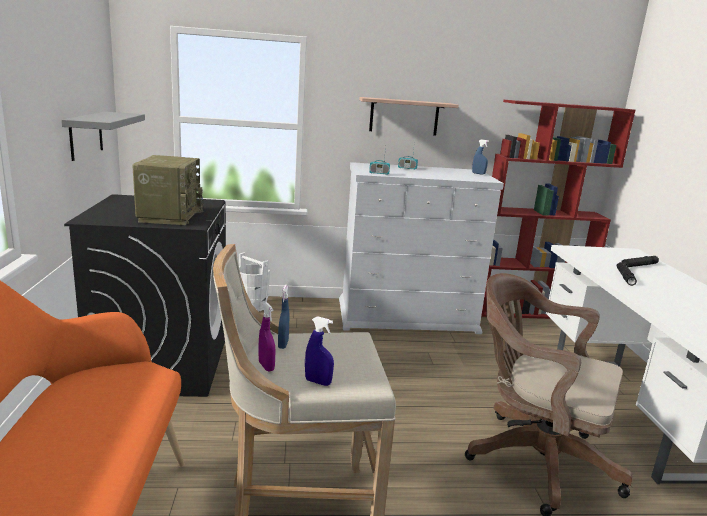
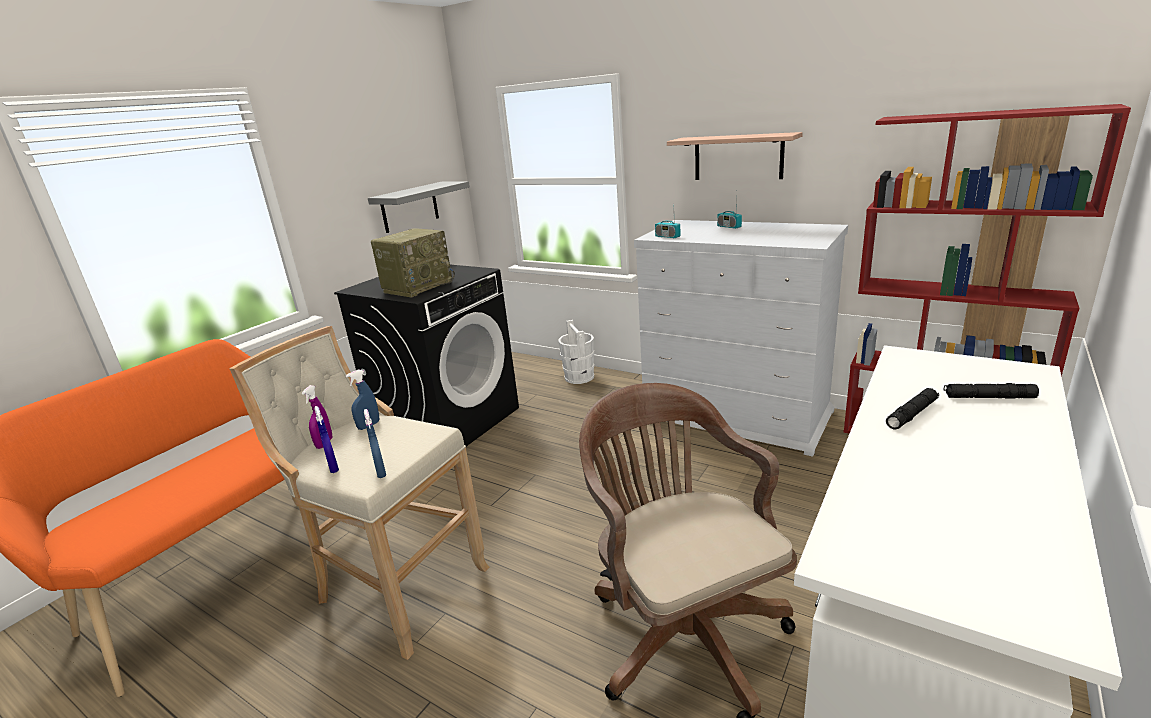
camera: 40 degrees right, 5 degrees up
blue spray bottle [472,140,489,174] -> blue spray bottle moved to [364,409,386,478]

